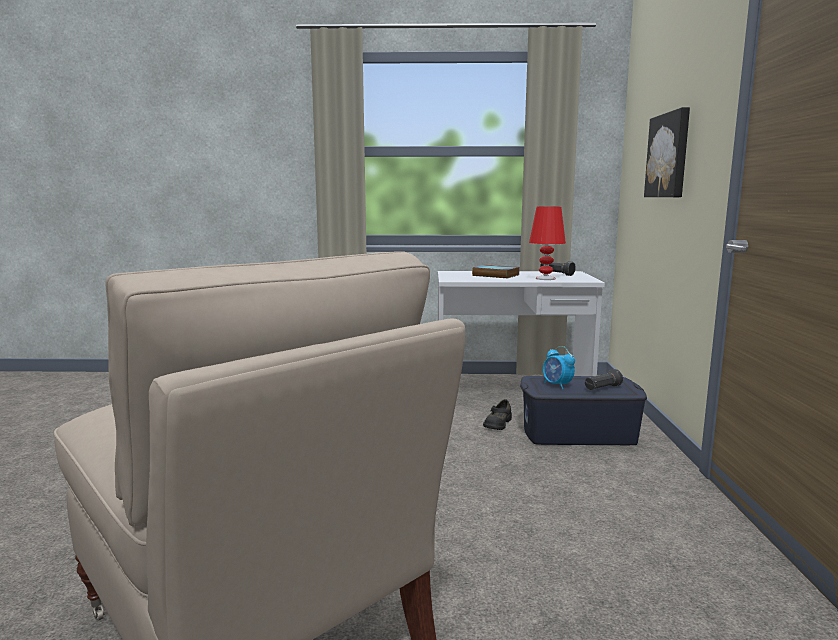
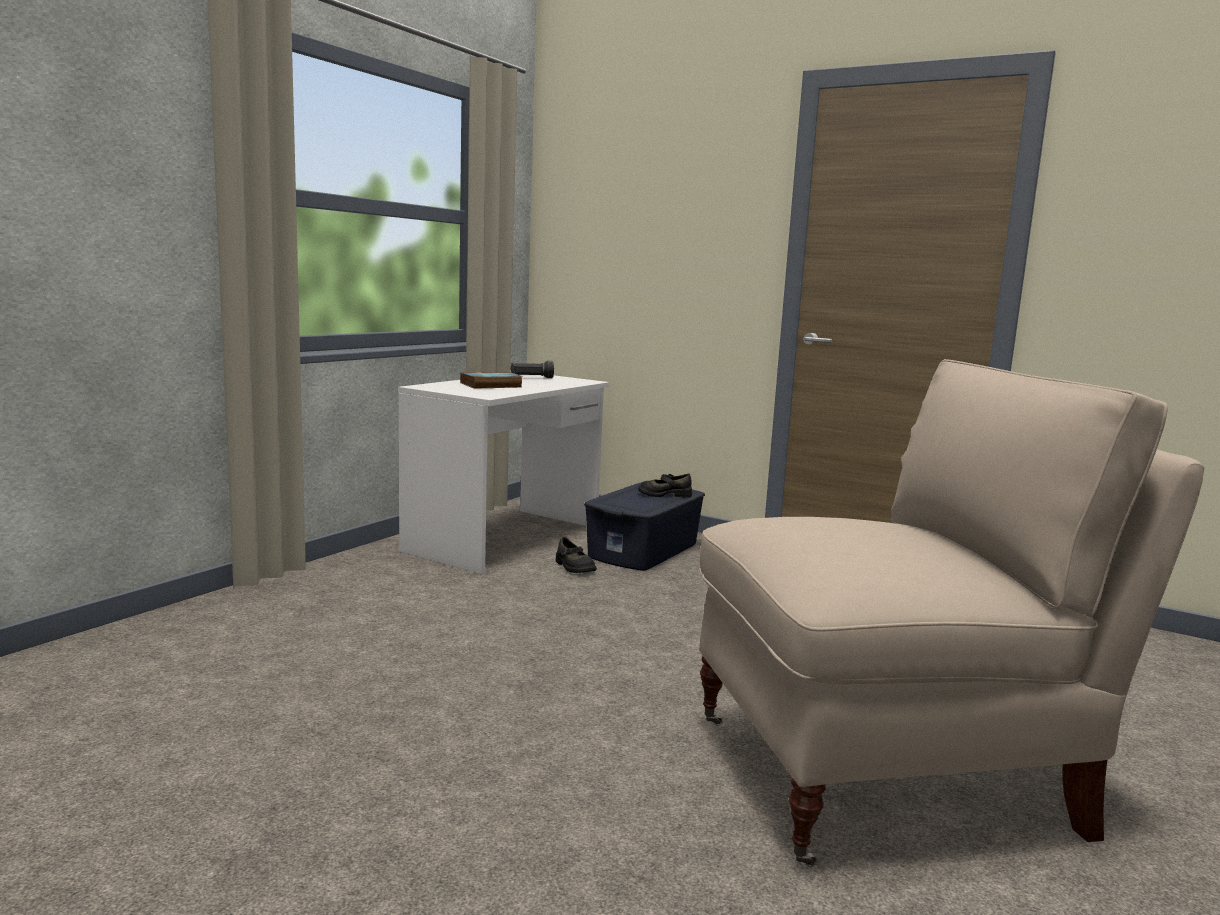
camera: 60 degrees left, 0 degrees up
red table lamp [529,206,566,280] -> none
alarm clock [543,346,575,389] -> none
black flashlight [585,369,623,390] -> black shoe [638,474,692,498]
picture [644,107,690,197] -> none

